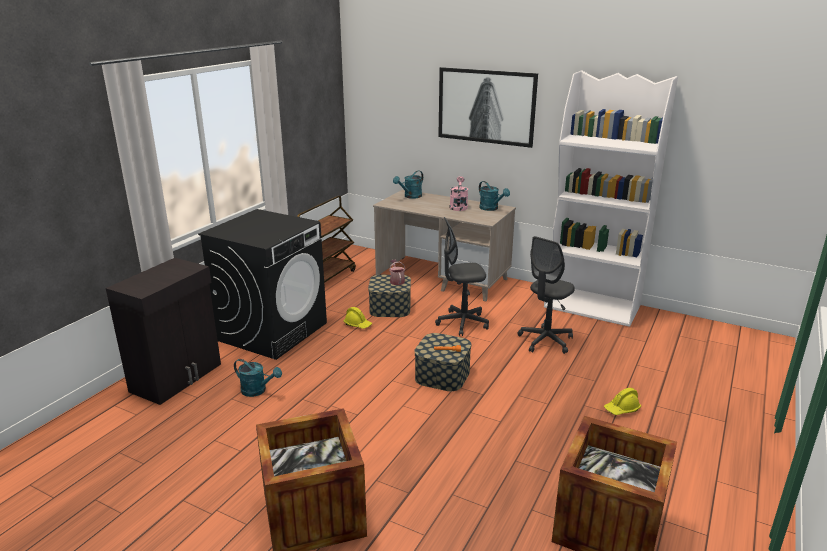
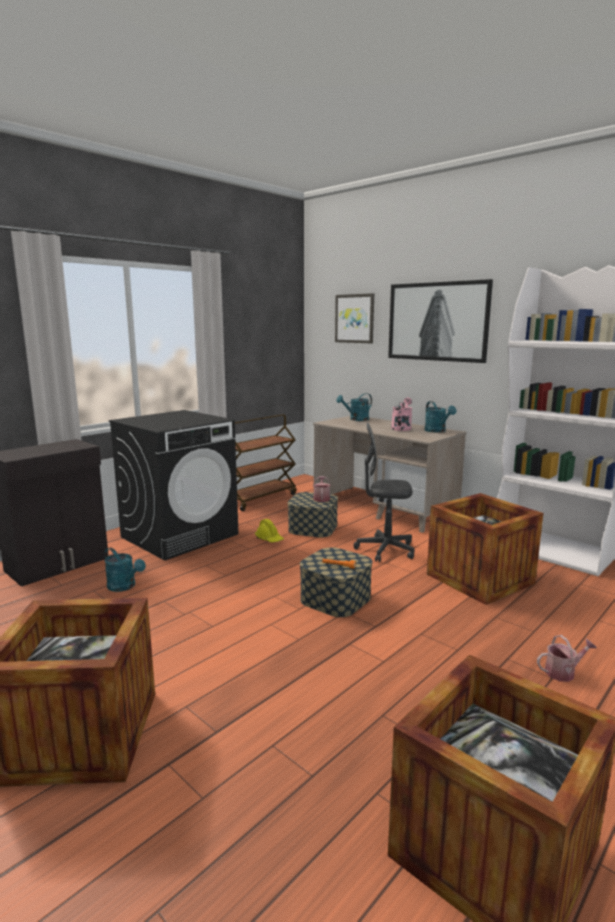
camera: 15 degrees right, 10 degrees down
grey office chair [518,236,575,354] -> crate [427,493,543,605]
yellow hard hat [604,388,641,415] -> watering can [537,635,597,682]
none -> picture [335,293,374,343]

